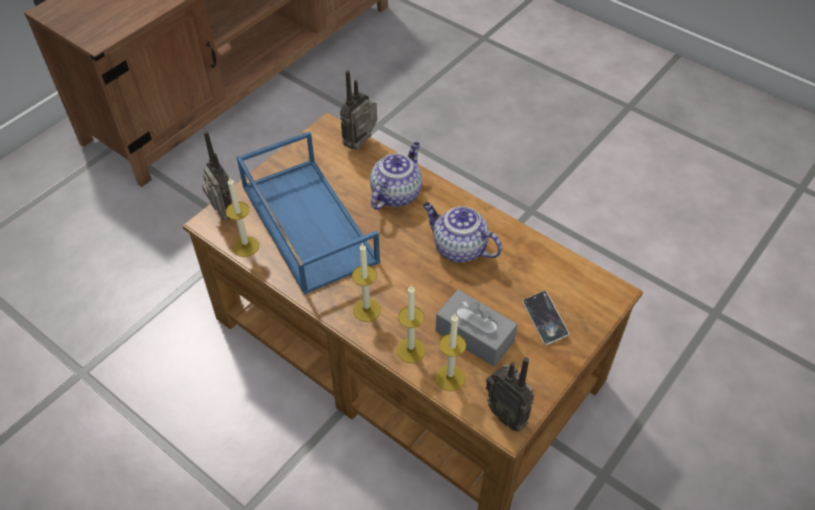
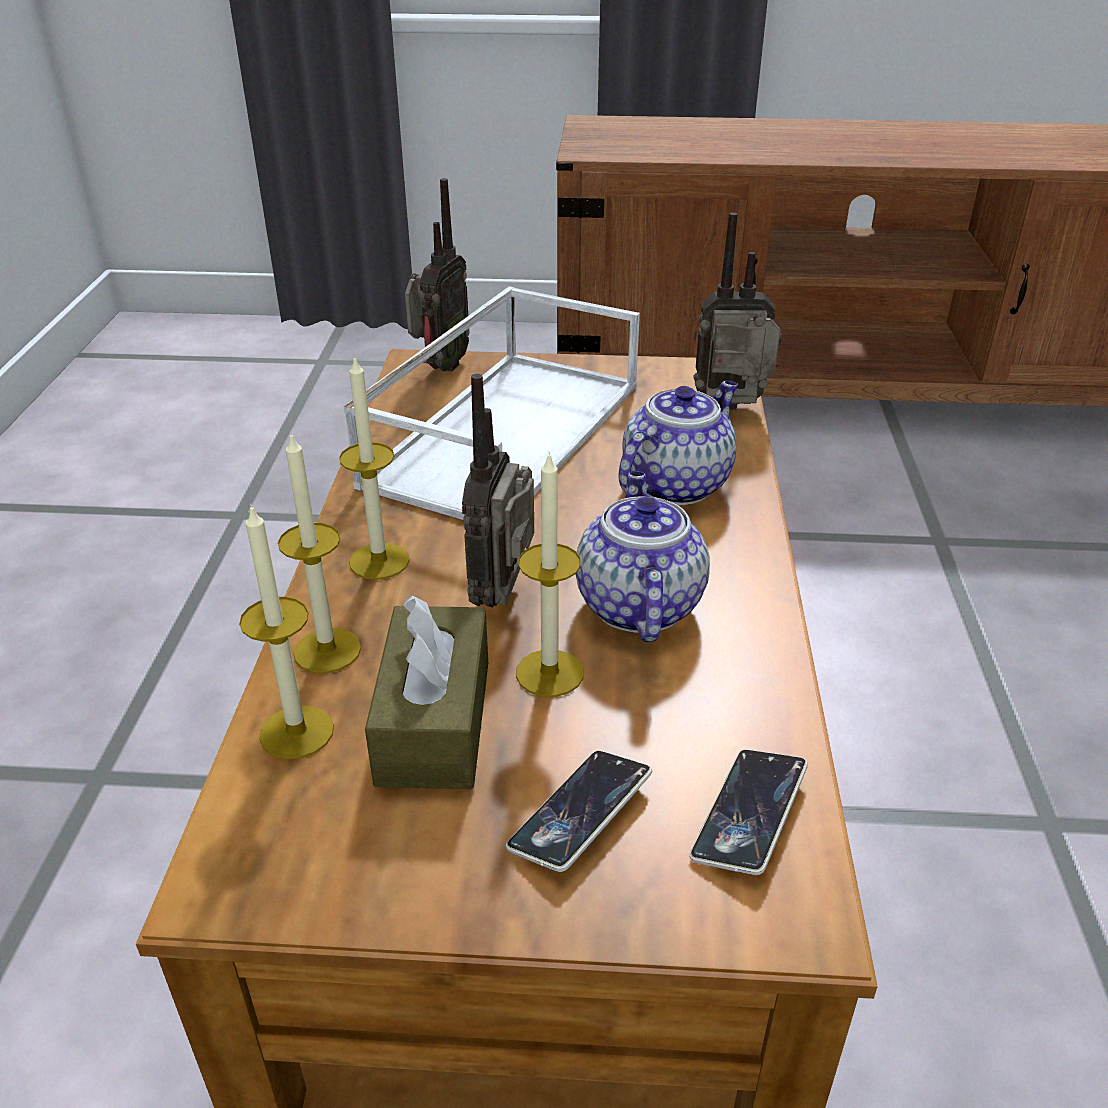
camera: 55 degrees right, 15 degrees down
candle [226,177,259,257] -> candle moved to [516,451,584,697]
blue tray [236,131,380,295] -> white tray [344,286,640,520]
teapot [370,142,422,210] -> teapot turned 45 degrees counterclockwise [618,381,738,505]
grey tissue box [436,289,518,367] -> brown tissue box [365,595,488,789]
radio [486,357,534,431] -> radio moved to [462,374,534,607]
none -> phone [689,750,808,875]

